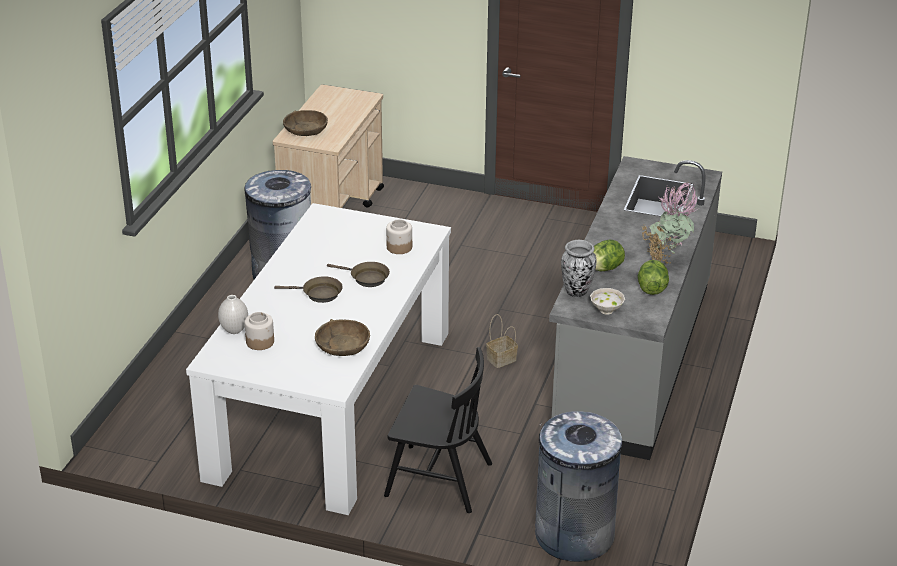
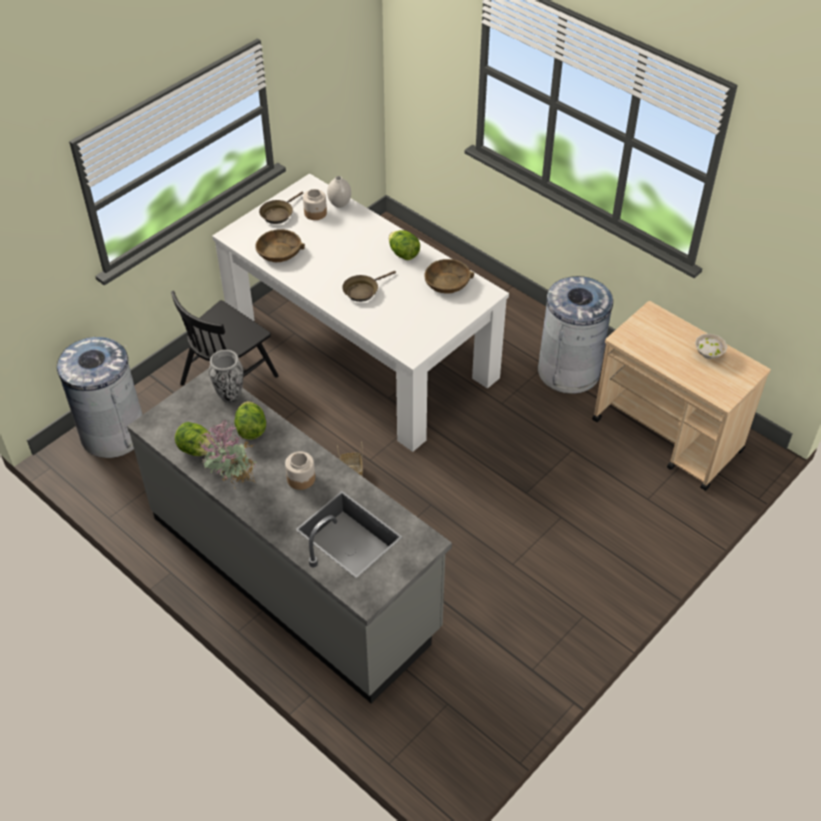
camera: 115 degrees right, 15 degrees up
brown frying pan [274,276,343,303] -> brown frying pan moved to [259,192,303,224]
brown bowl [283,110,328,136] -> brown bowl moved to [424,259,474,294]
jar [386,219,412,254] -> jar moved to [285,451,315,490]
white bowl [590,288,625,315] -> white bowl moved to [695,334,728,359]
none -> lettuce [389,230,420,260]

